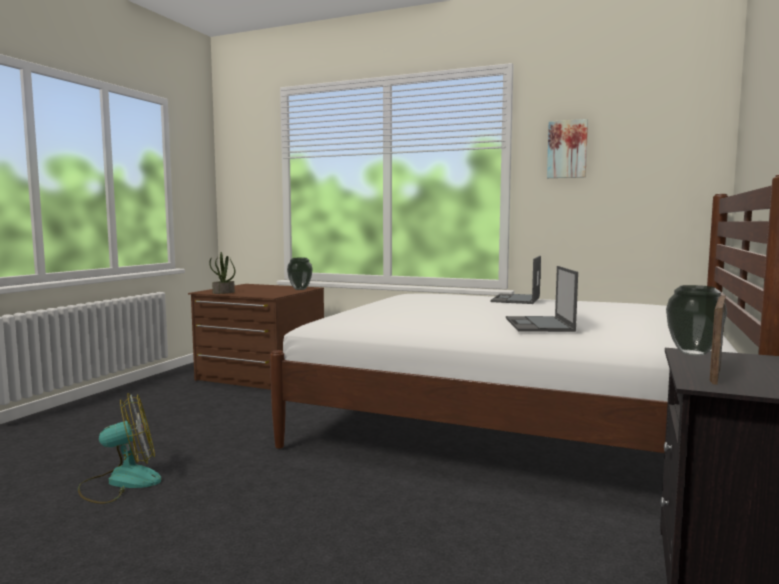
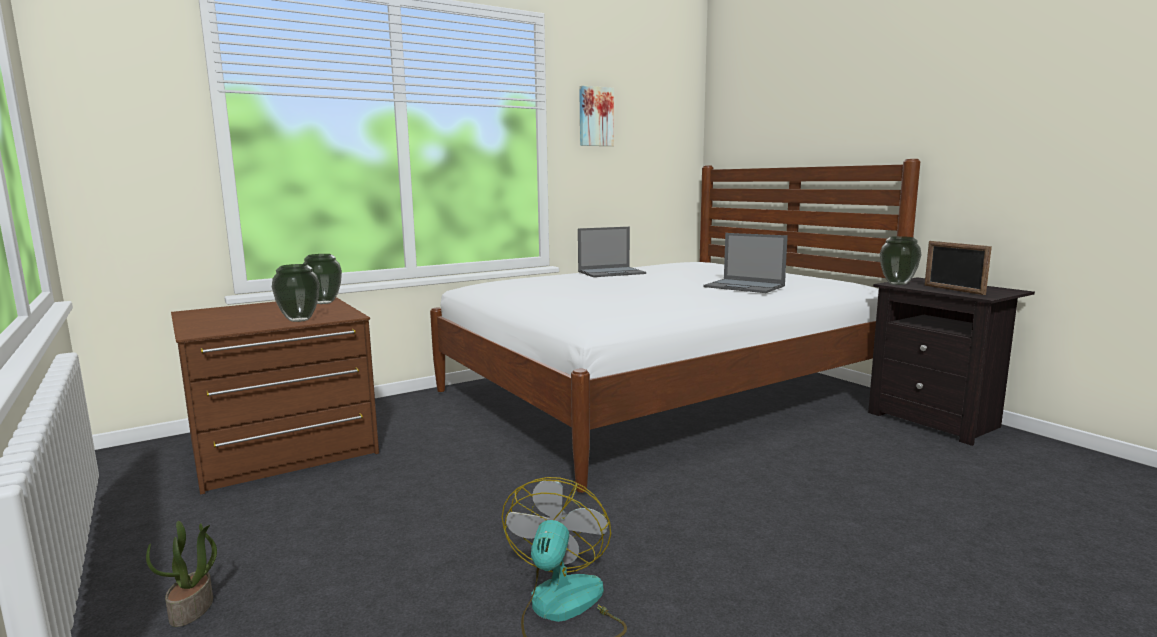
camera: 55 degrees left, 5 degrees up
potted plant [209,252,235,294] -> potted plant moved to [146,521,217,627]
laptop [490,256,541,304] -> laptop turned 75 degrees counterclockwise [578,227,646,277]
none -> vase [272,264,320,322]

